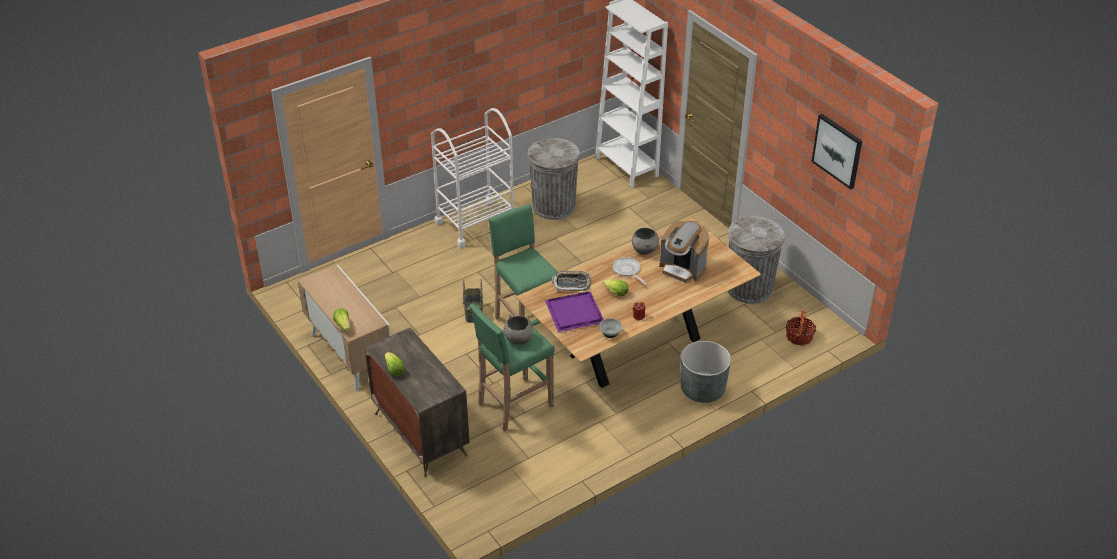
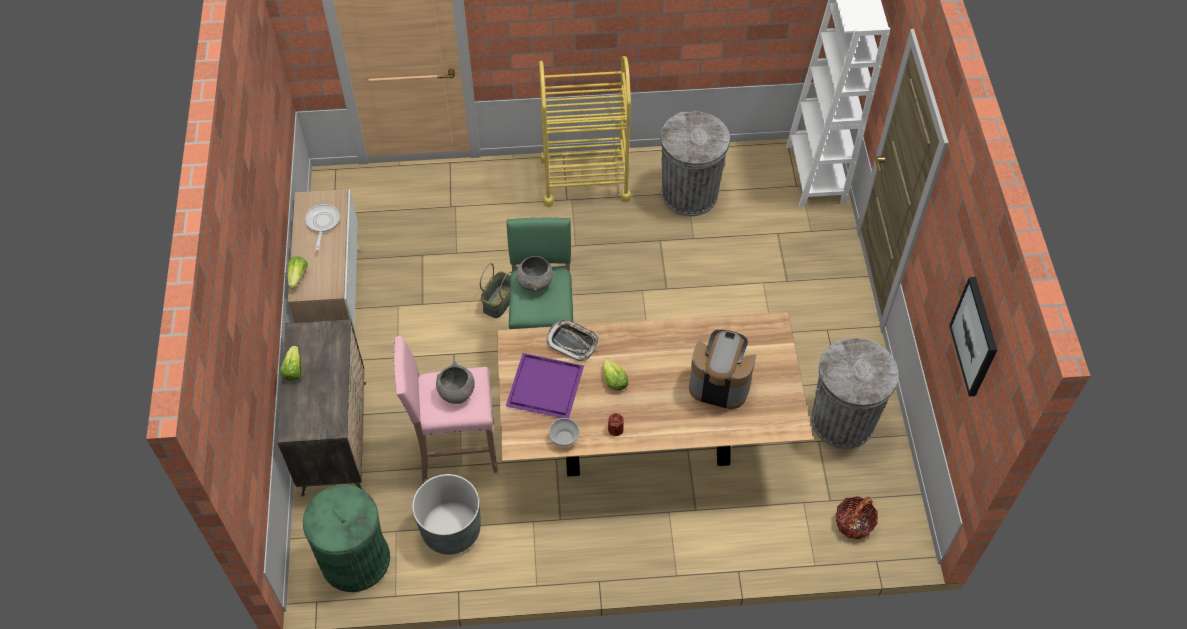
camera: 30 degrees right, 15 degrees up
white cart [431,108,514,248] -> yellow cart [539,56,631,207]
green stool [469,303,555,431] -> pink stool [394,336,498,480]
frying pan [613,257,646,284] -> frying pan moved to [305,204,340,250]
grey bowl [632,228,659,255] -> grey bowl moved to [516,256,553,291]
coffee machine [659,221,709,283] -> coffee machine turned 135 degrees clockwise [689,330,756,409]
grey planter [681,341,731,403] -> grey planter moved to [412,474,481,555]
none -> green trash can [303,485,390,592]

